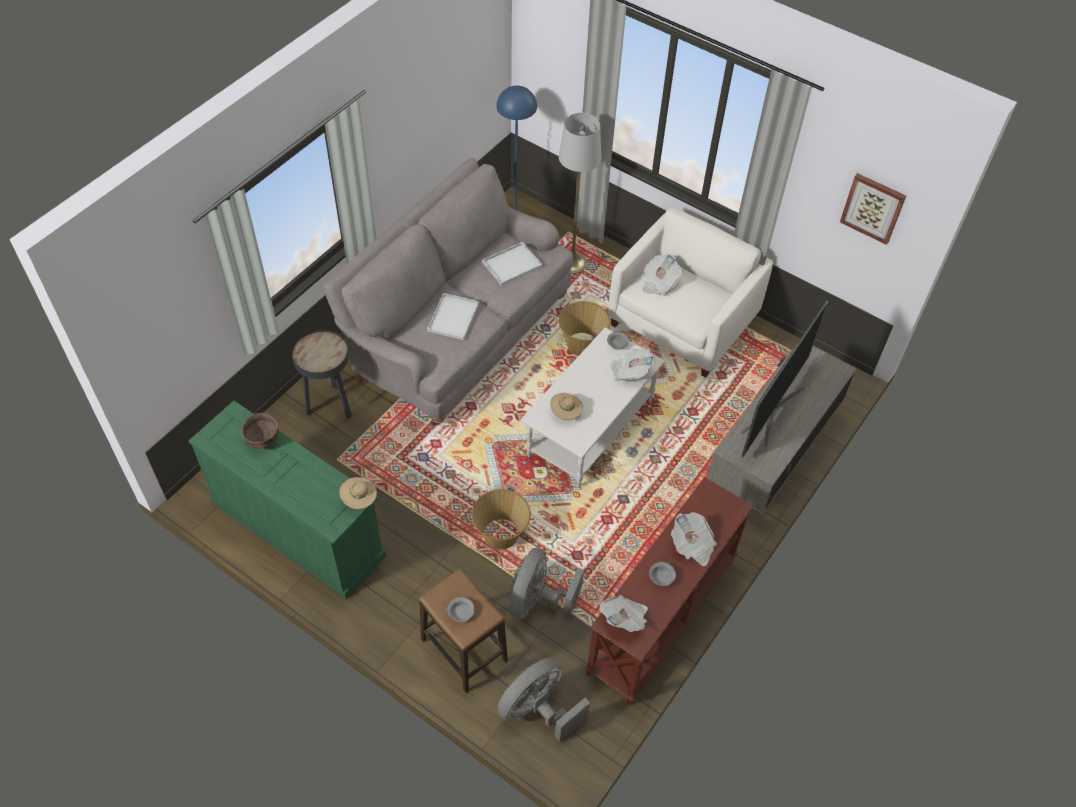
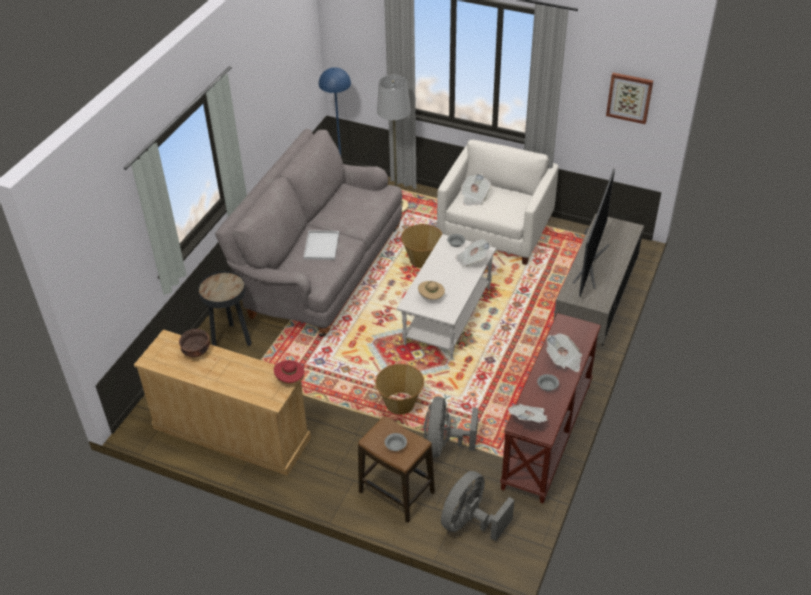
camera: 10 degrees left, 10 degrees down
green dresser [189,401,386,599] -> beige dresser [134,330,311,476]
beige hat [340,477,377,509] -> red hat [274,360,305,383]
white tray [482,242,542,286] -> none

